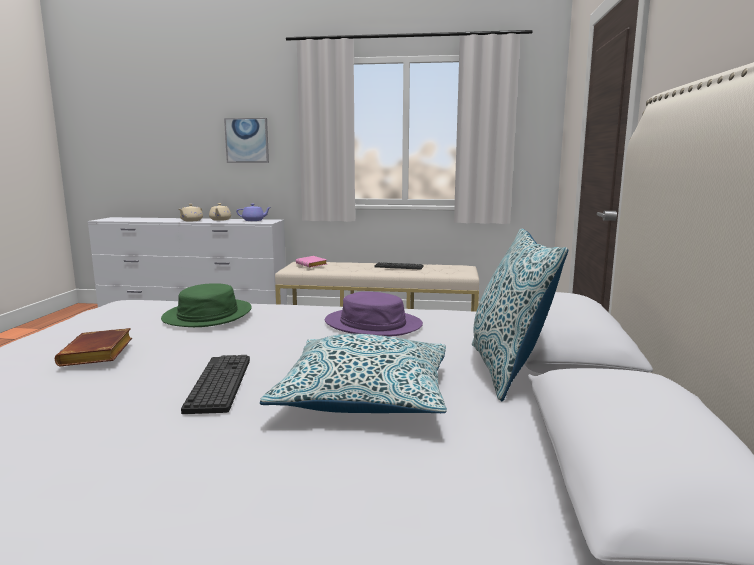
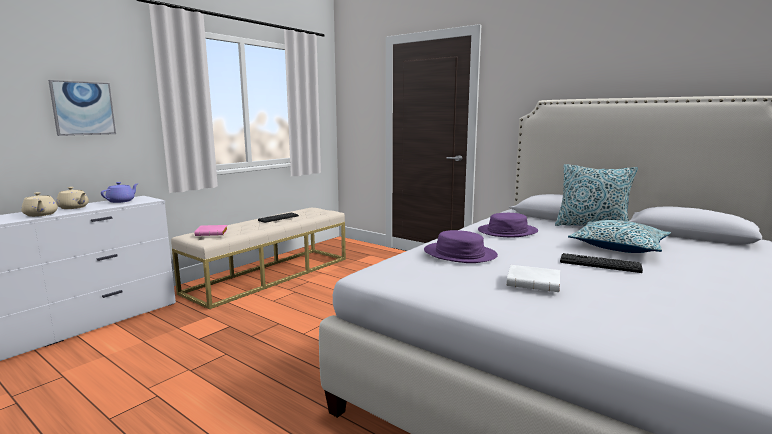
camera: 60 degrees left, 0 degrees up
brown book [55,328,132,366] -> white book [506,265,560,292]
green hat [161,283,252,327] -> purple hat [424,230,498,263]

